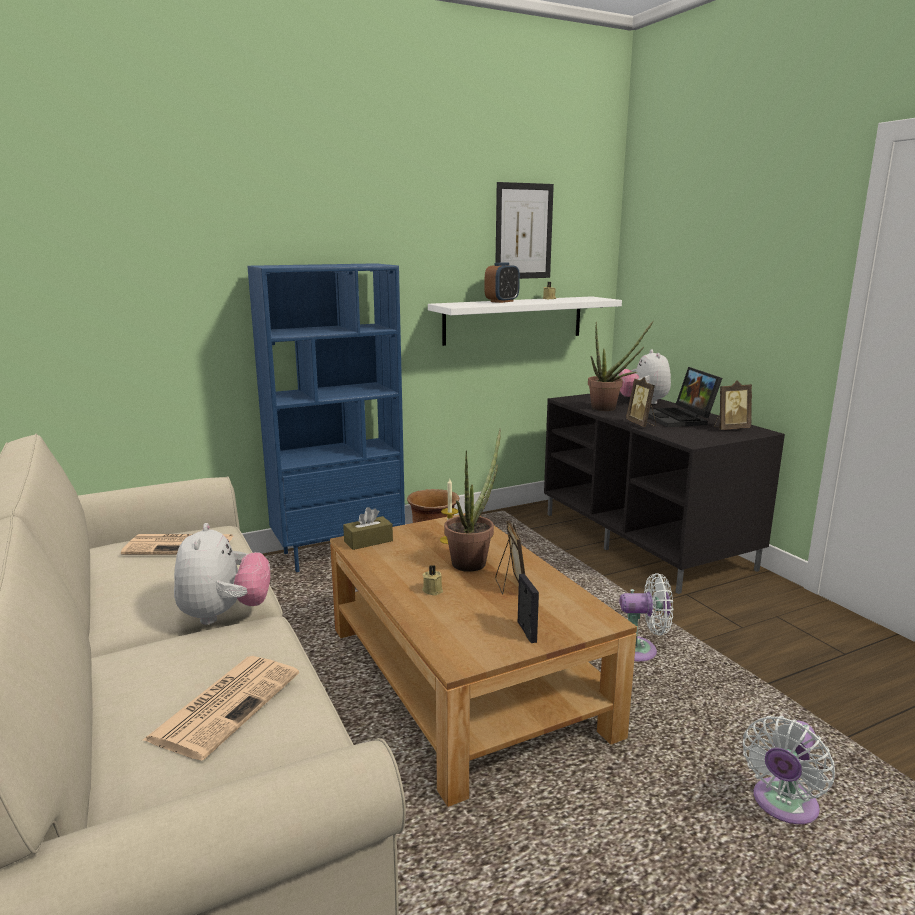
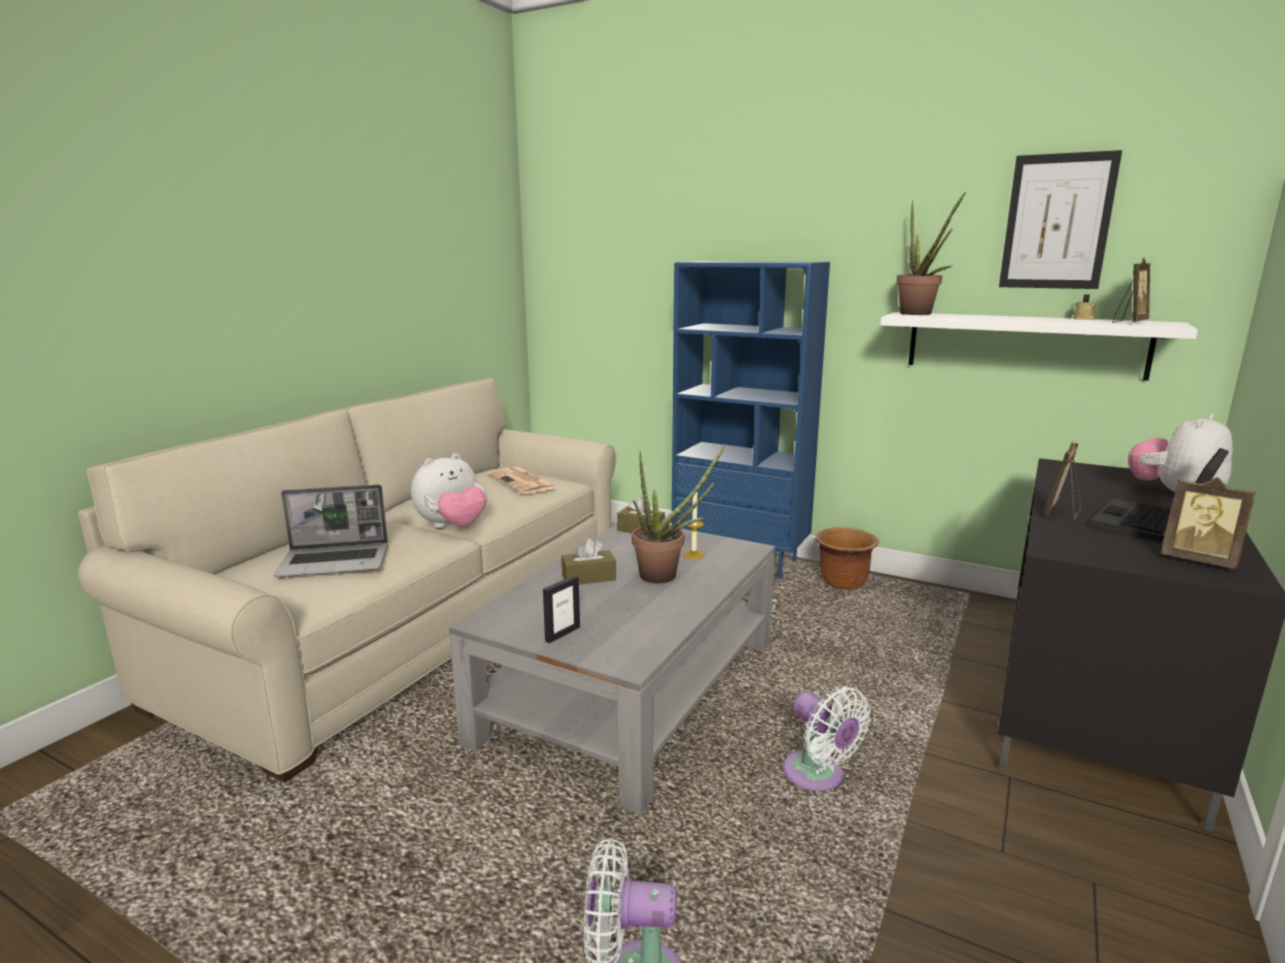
camera: 55 degrees right, 0 degrees up
newspaper [143,656,299,761] -> laptop [274,485,388,577]
brown coffee table [330,513,637,807] -> grey coffee table [449,524,775,815]
beige candle [422,565,443,596] -> brown tissue box [561,538,616,584]
alarm clock [484,262,520,303] -> none
picture frame [495,520,525,595] -> picture frame moved to [1112,257,1150,323]
potted plant [588,321,654,411] -> potted plant moved to [896,192,966,315]

